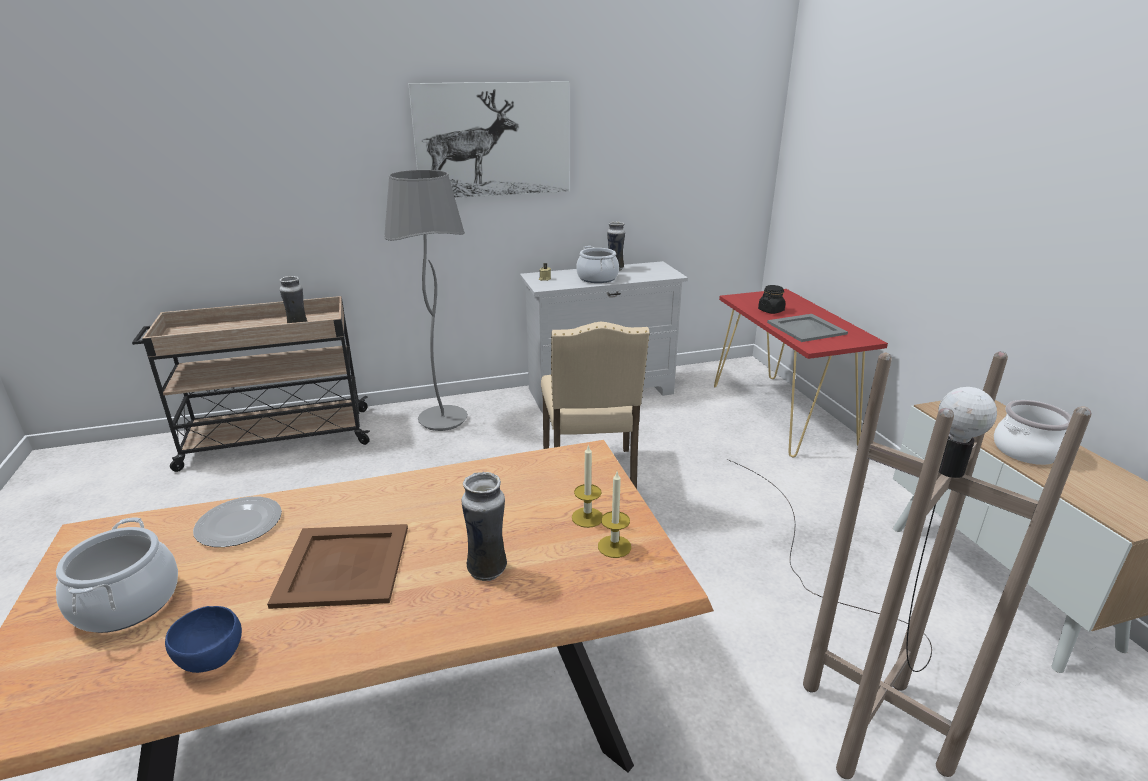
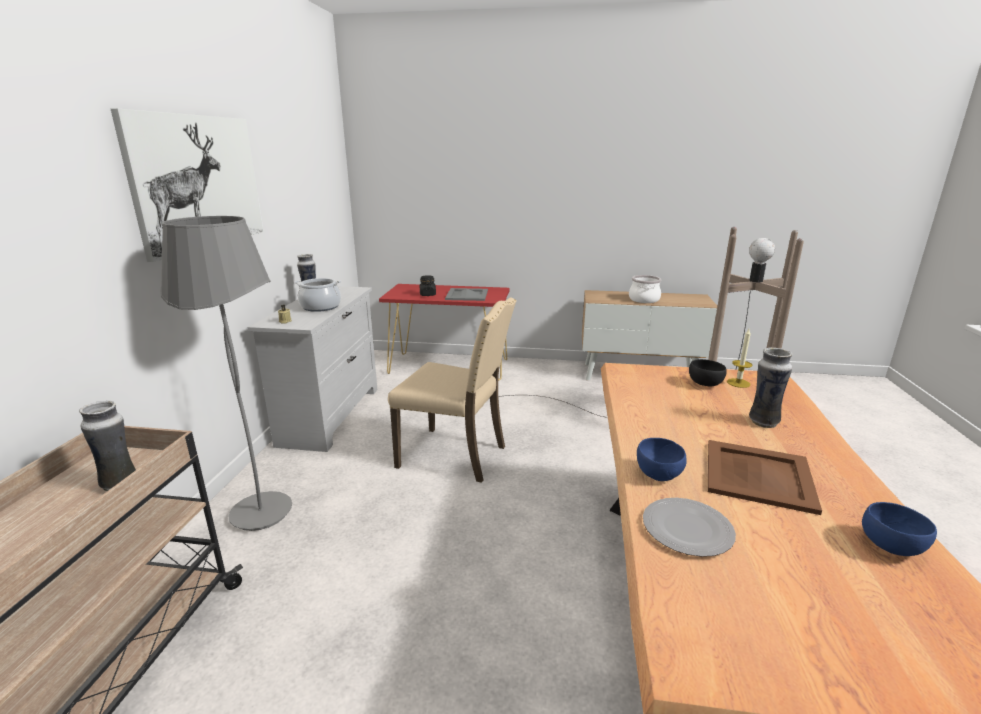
camera: 65 degrees left, 5 degrees down
cooking pot [56,517,178,633] -> none
candle [572,444,603,528] -> black bowl [689,359,727,386]
none -> blue bowl [637,438,687,481]

